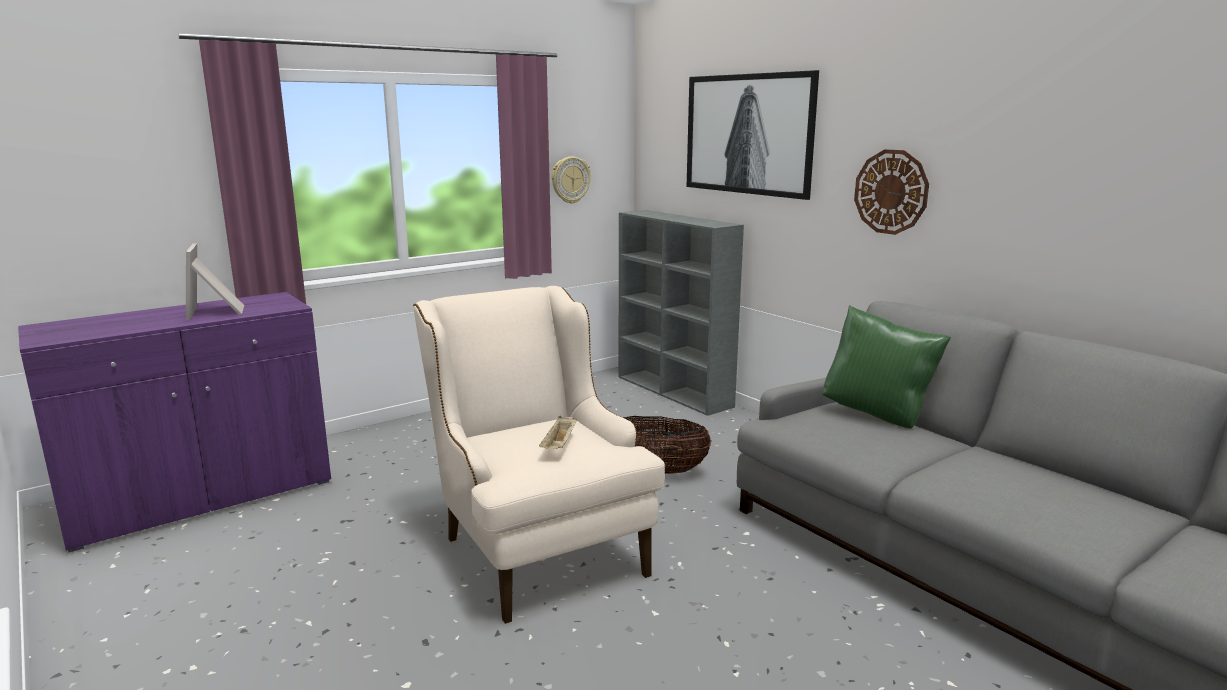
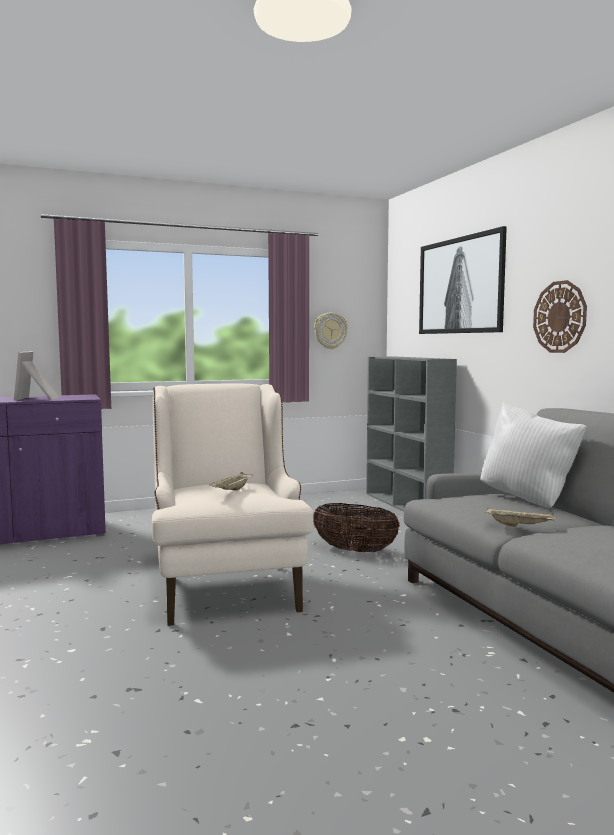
camera: 15 degrees right, 10 degrees down
green pillow [822,305,951,429] -> white pillow [480,402,587,508]
none -> beige tray [485,507,555,527]

